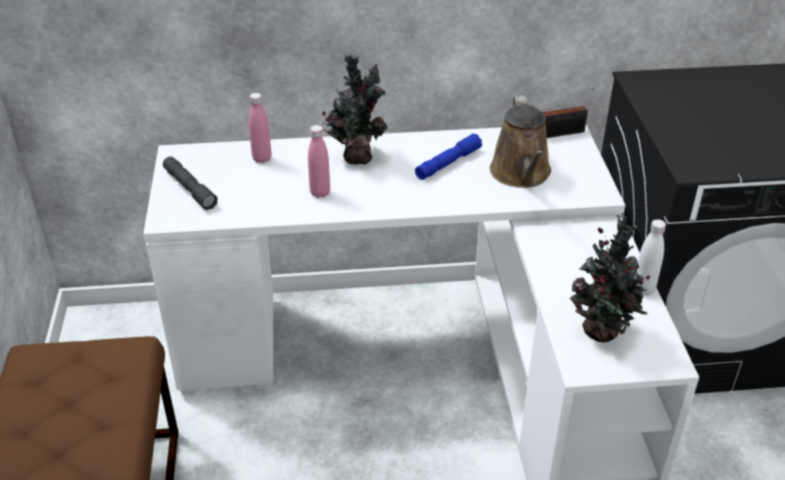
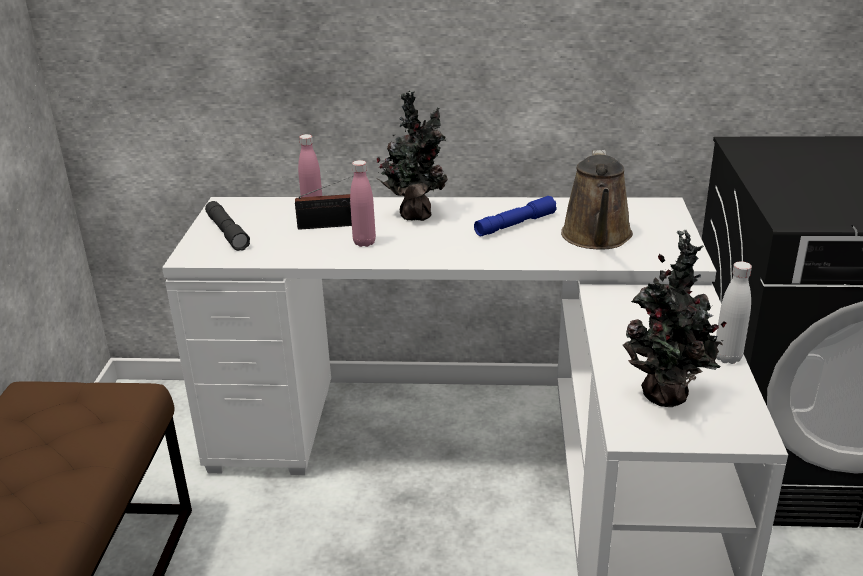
camera: 10 degrees right, 10 degrees down
radio [542,89,594,138] -> radio moved to [295,176,353,230]

